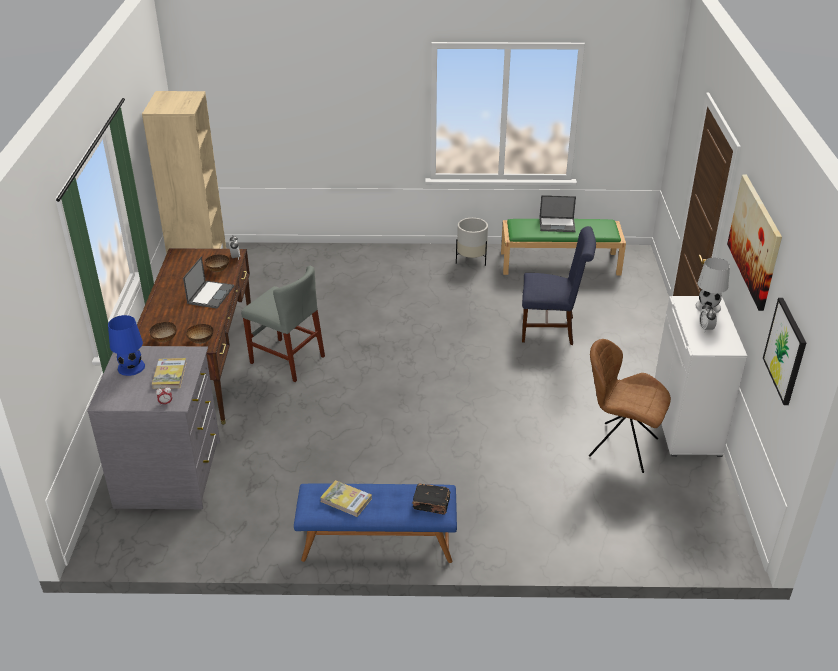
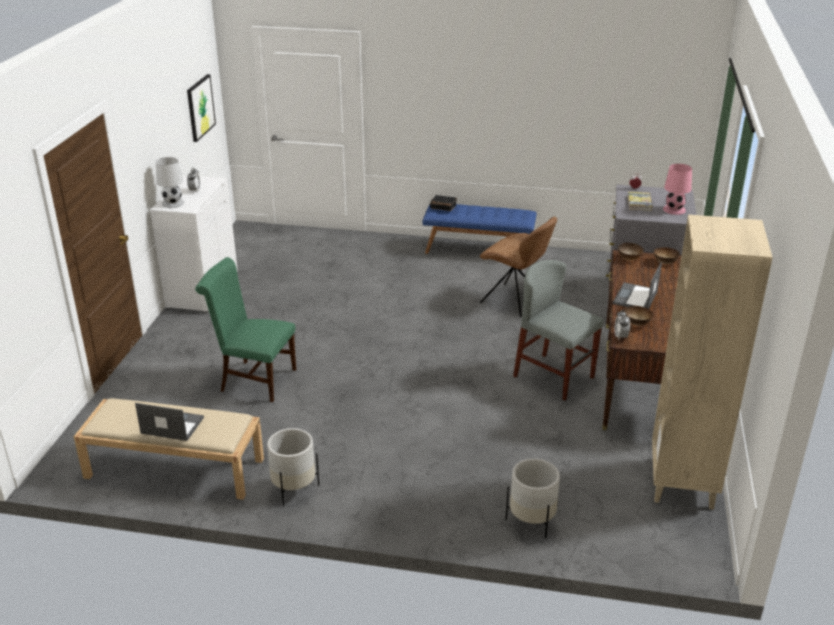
camera: 170 degrees left, 5 degrees down
blue table lamp [108,315,145,376] -> pink table lamp [663,164,692,215]
book [320,480,372,517] -> none
green bench [501,219,626,276] -> beige bench [74,398,264,500]
blue chair [522,226,596,345] -> green chair [195,257,296,402]
brown chair [589,339,671,473] -> brown chair moved to [480,217,557,317]
picture [727,175,782,311] -> none
none -> white planter [506,459,560,539]

